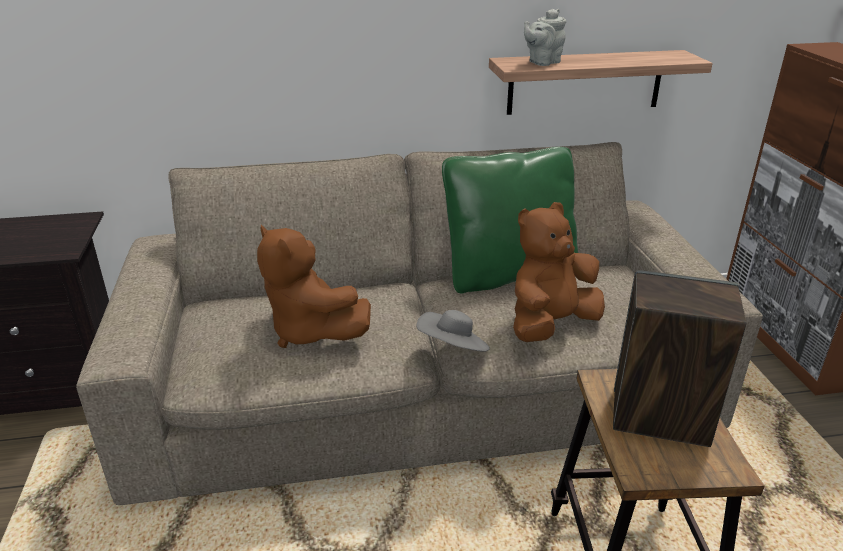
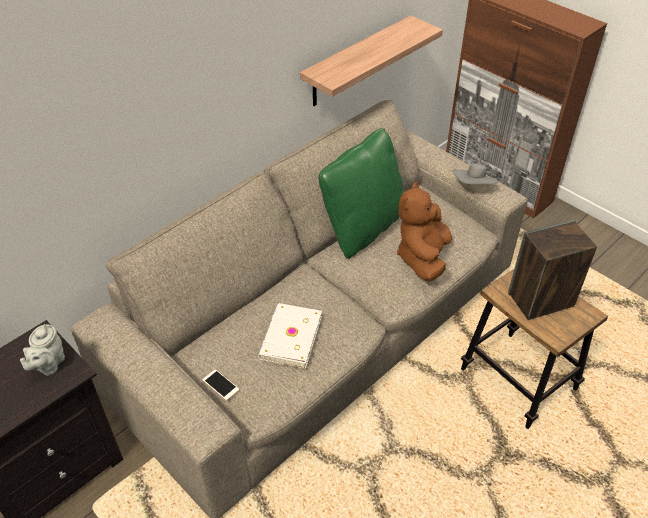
camera: 35 degrees left, 15 degrees up
brown plush toy [257,225,371,348] -> white book [258,303,322,369]
grey hat [417,310,490,352] -> grey hat moved to [453,164,498,184]
grey teapot [524,9,566,66] -> grey teapot moved to [20,324,65,376]
none -> phone [203,369,239,401]

